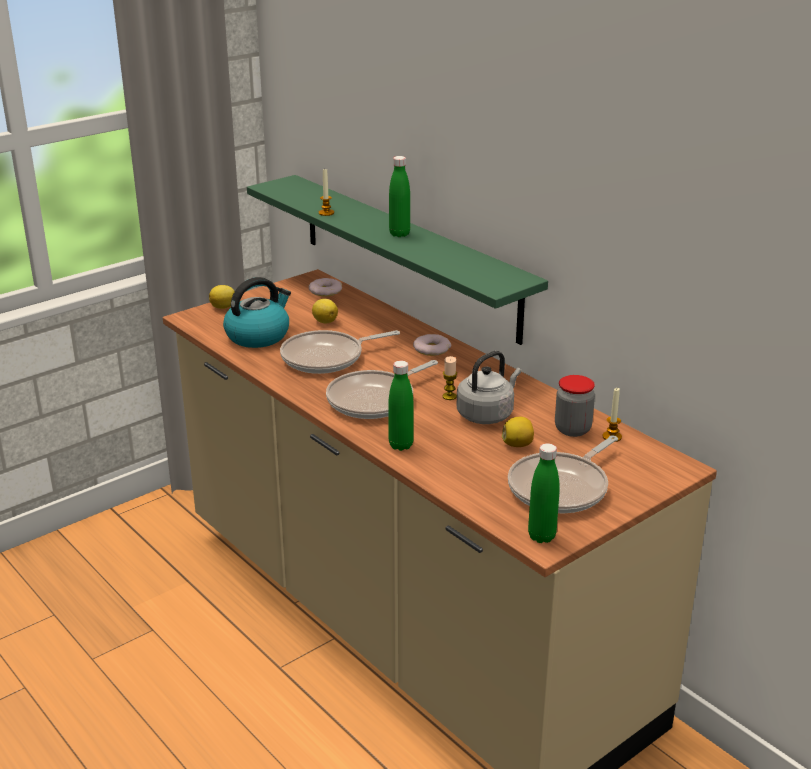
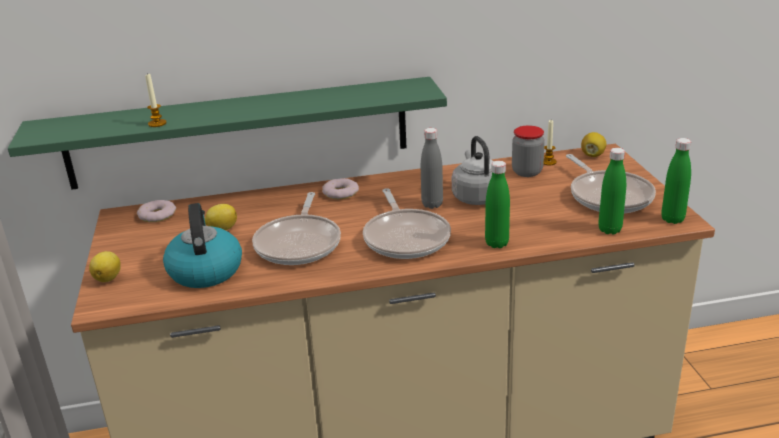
camera: 60 degrees left, 0 degrees up
green bottle [389,156,410,237] -> green bottle moved to [598,148,626,234]
candle [442,356,457,400] -> grey bottle [421,128,443,209]
lemon [502,417,534,447] -> lemon moved to [581,132,607,157]

